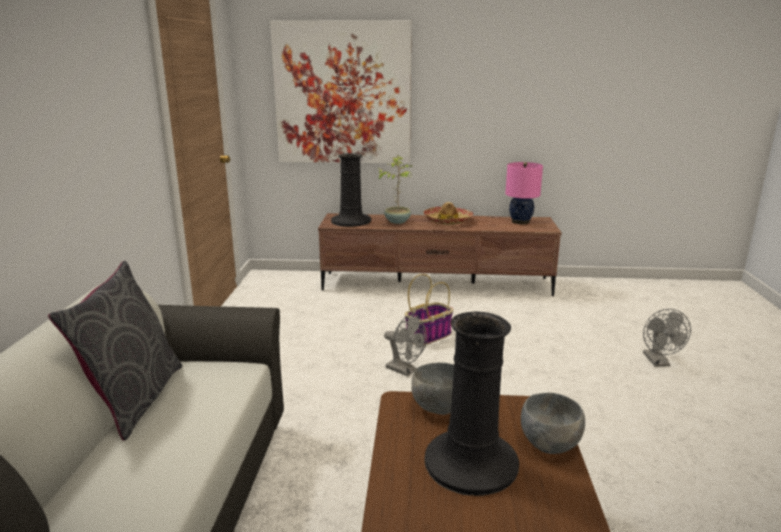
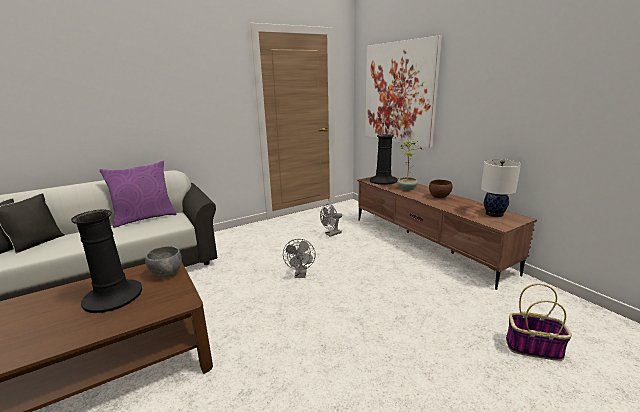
camera: 55 degrees right, 0 degrees up
grey pillow [48,261,182,441] -> purple pillow [100,161,176,228]
basket [405,274,453,346] -> basket moved to [506,284,572,361]
hat [424,202,473,225] -> brown bowl [429,179,453,198]
pink table lamp [505,162,543,224] -> white table lamp [481,159,521,217]
grey bowl [521,393,585,454] -> none
grey fan [643,309,691,366] -> grey fan moved to [320,204,342,237]

